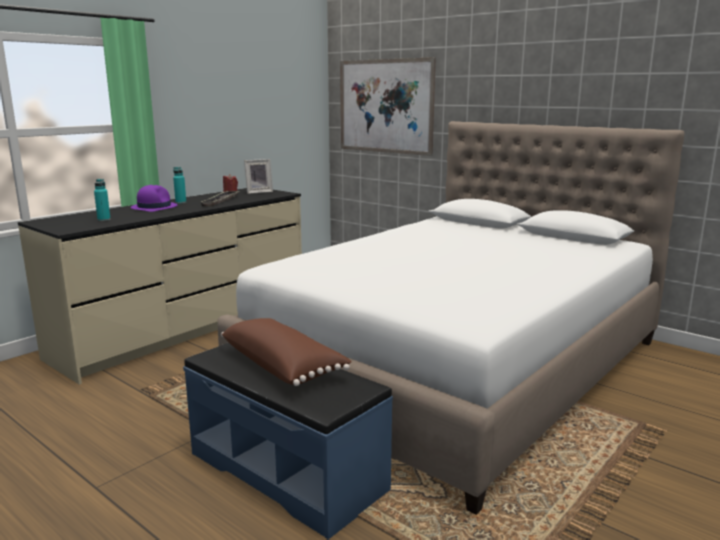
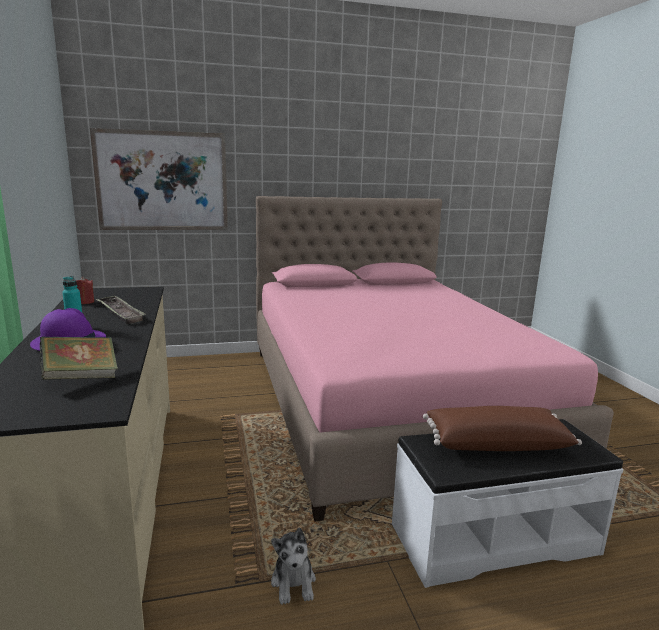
camera: 55 degrees left, 0 degrees up
turquoise bottle [94,179,111,221] -> book [40,337,118,380]
blue bench [183,342,393,540] -> white bench [392,419,623,588]
white bed [217,121,685,515] -> pink bed [256,196,614,522]
picture frame [244,159,273,194] -> none
none -> plush toy [271,527,316,604]

